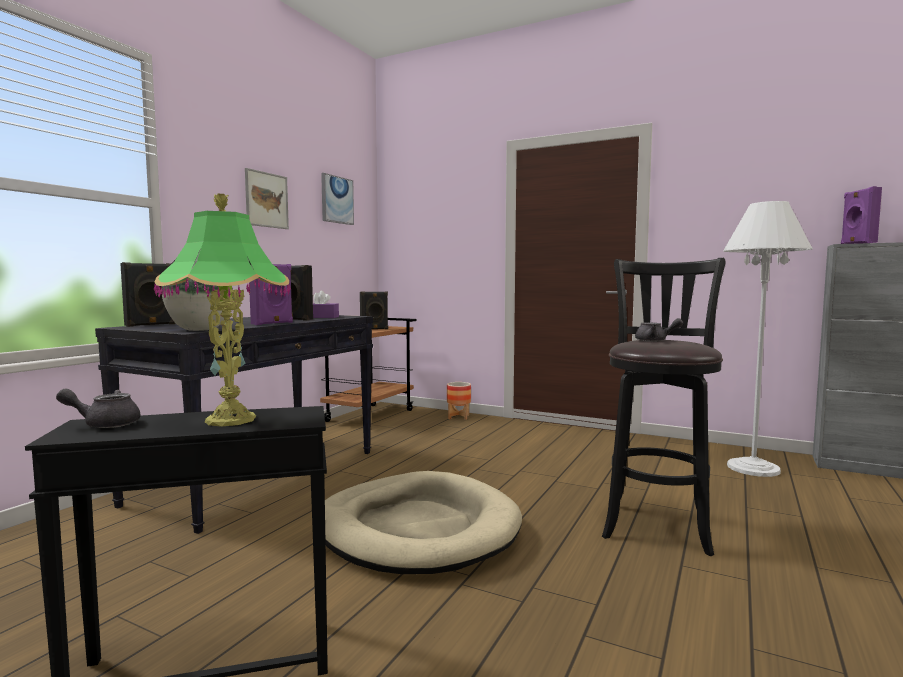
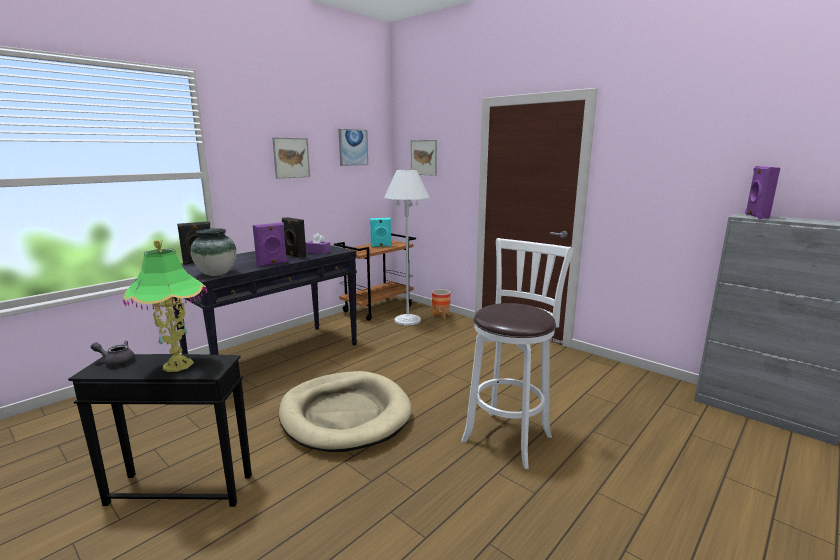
camera: 15 degrees right, 10 degrees up
black speaker [360,291,388,329] -> turquoise speaker [370,218,392,247]
black stool [602,258,725,556] -> white stool [461,238,574,469]
grey teapot [635,318,683,342] -> none
white floor lamp [723,201,813,477] -> white floor lamp moved to [384,169,430,325]
none -> picture [411,140,437,176]

